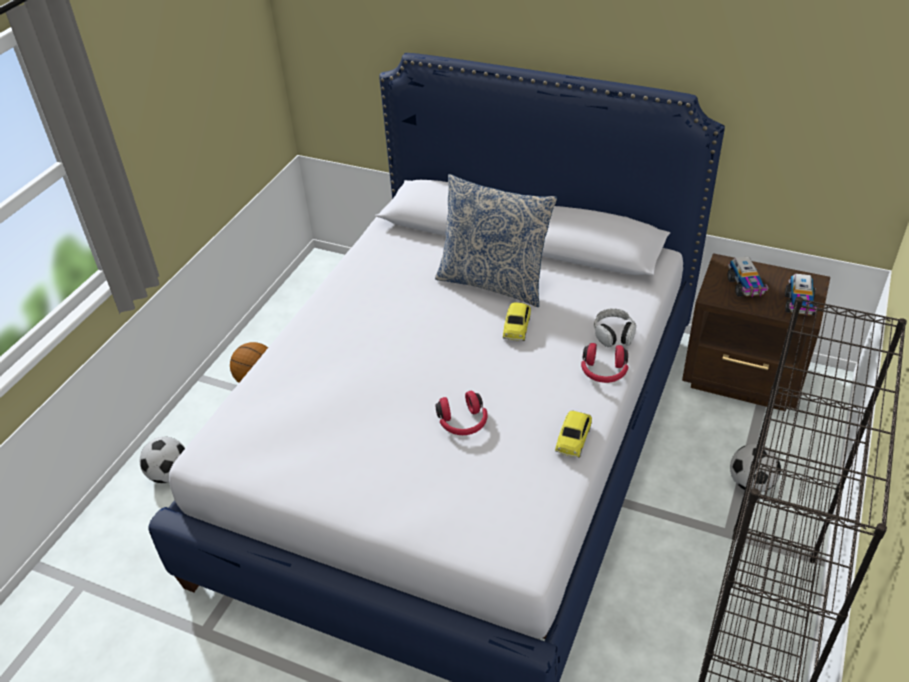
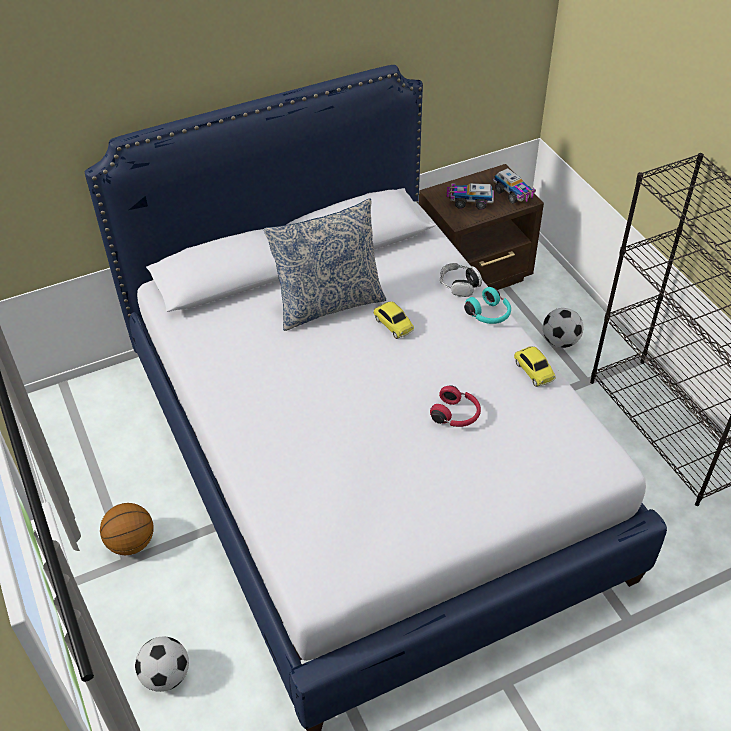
camera: 50 degrees left, 5 degrees up
red headphones [581,343,628,383] -> turquoise headphones [464,287,511,324]
toy truck [727,256,768,298] -> toy truck turned 150 degrees clockwise [447,183,494,210]

